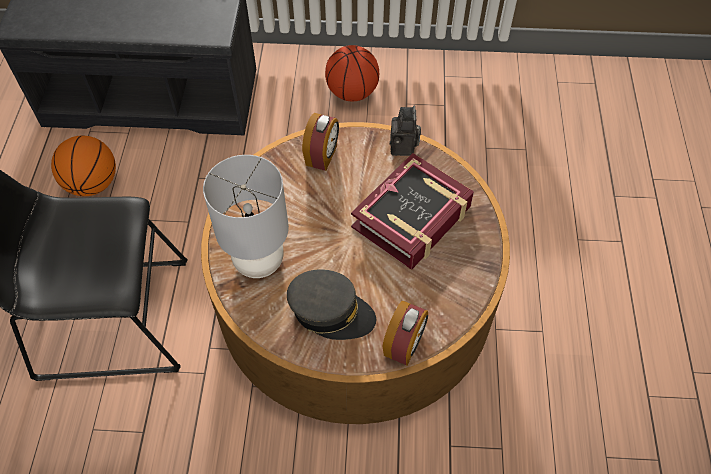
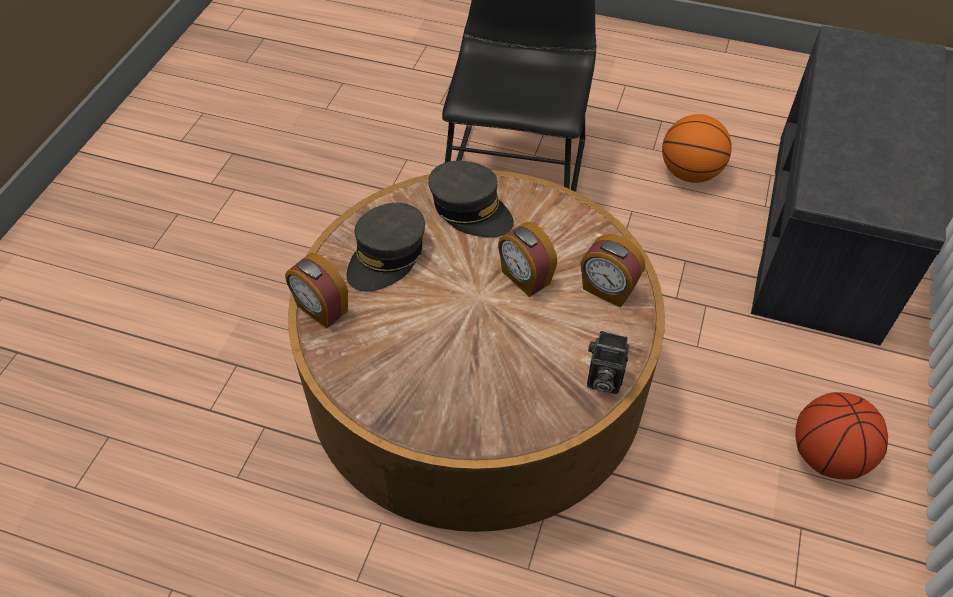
camera: 105 degrees right, 5 degrees down
grey table lamp [203,155,289,278] -> grey cap [428,161,514,237]
book [351,153,474,270] -> none
none -> alarm clock [498,222,557,297]

